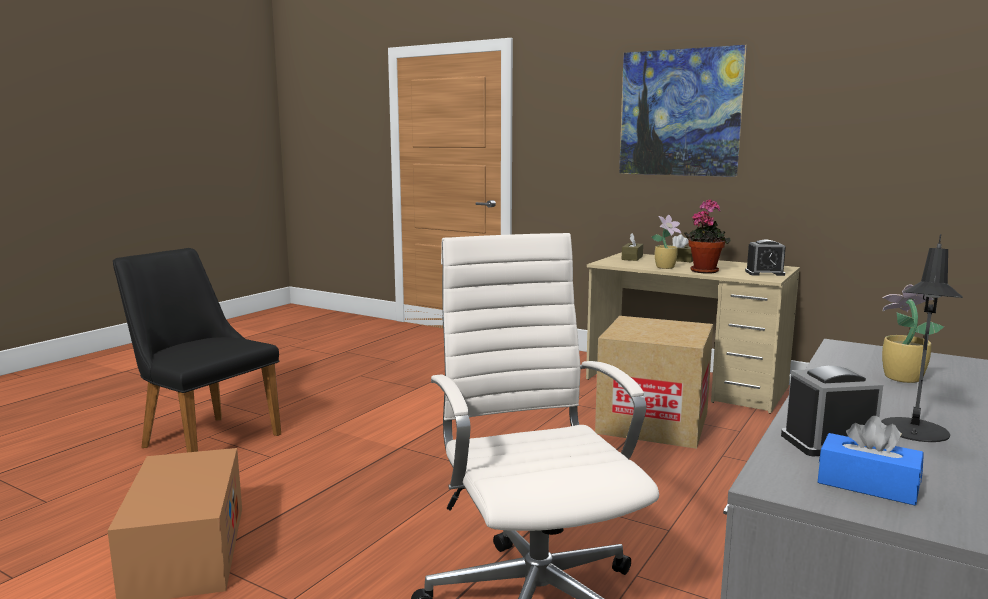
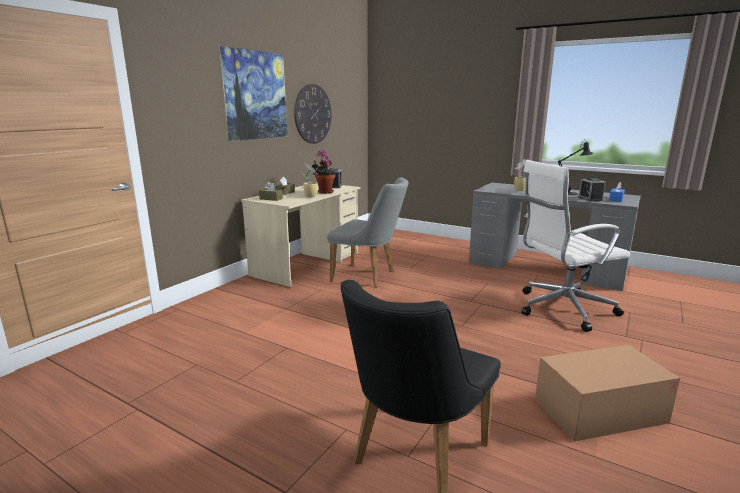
camera: 90 degrees left, 5 degrees up
cardboard box [595,316,713,449] -> grey chair [327,177,408,288]
none -> wall clock [294,84,331,144]

